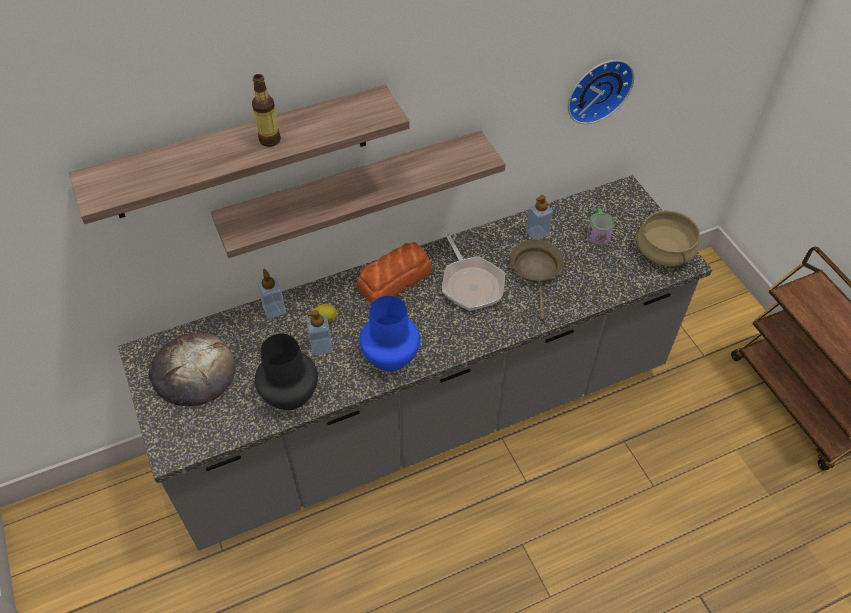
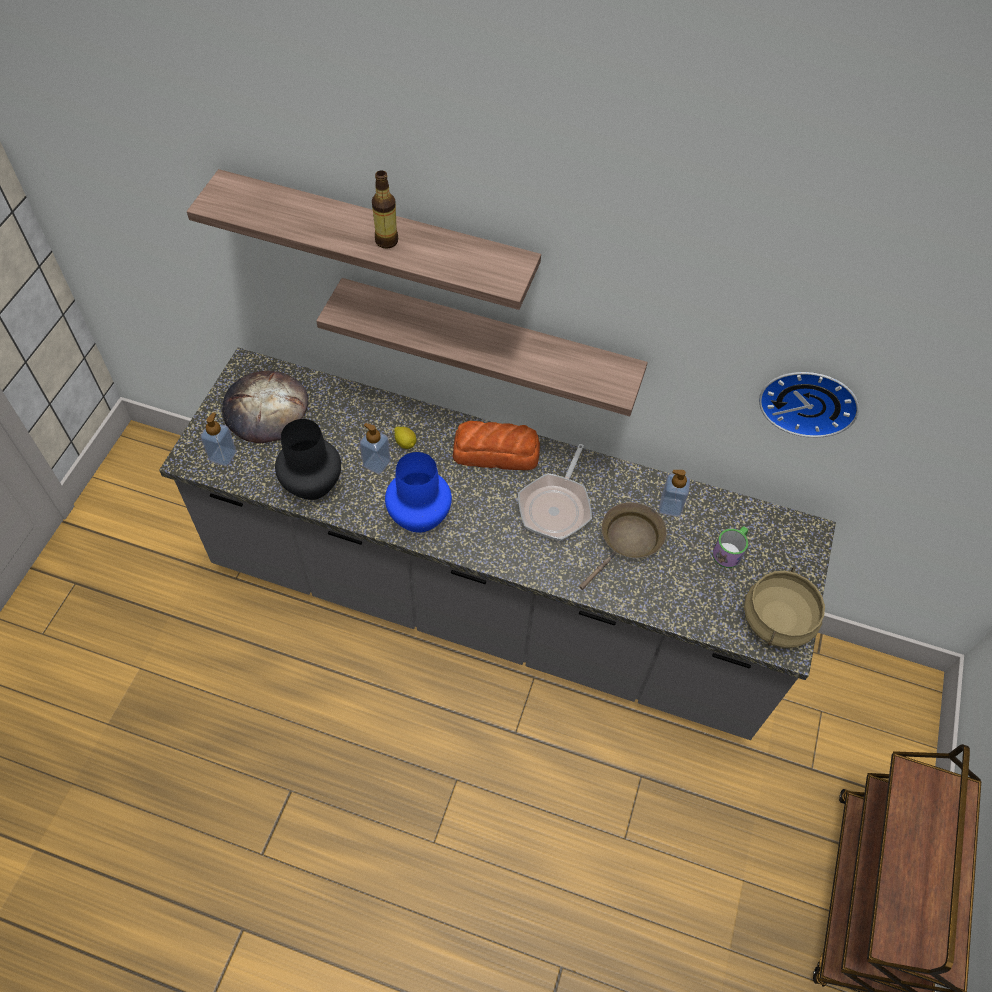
camera: 40 degrees right, 5 degrees up
soap dispenser [258,269,286,319] -> soap dispenser moved to [200,412,236,466]

